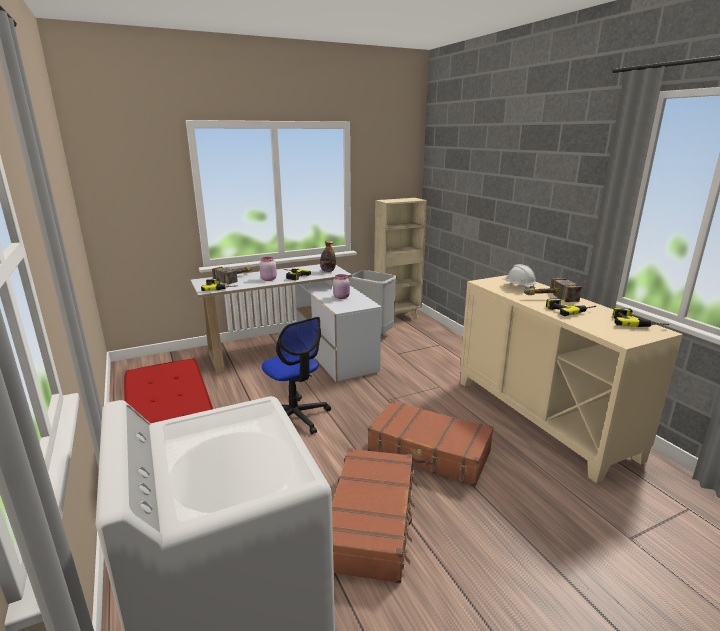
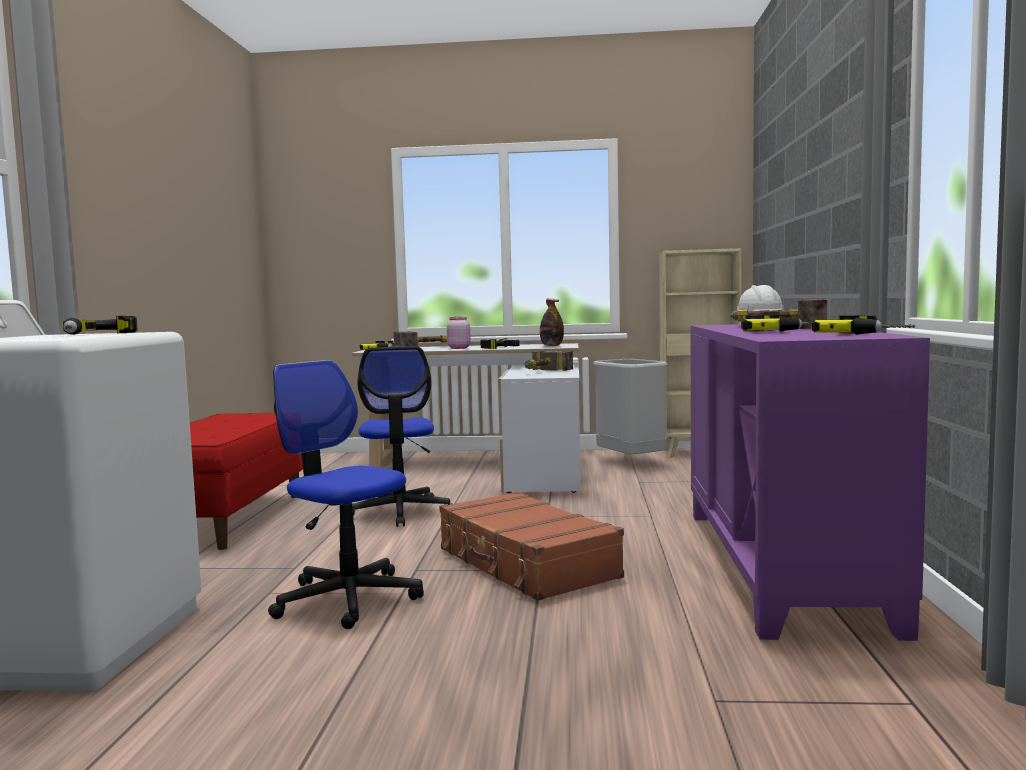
camera: 30 degrees right, 15 degrees down
brown suitcase [332,448,417,583] -> office chair [268,360,424,629]
pink jar [333,274,350,299] -> hammer [525,351,573,371]
beige cabinet [460,275,683,483] -> purple cabinet [690,324,930,641]
none -> power drill [62,315,138,335]

